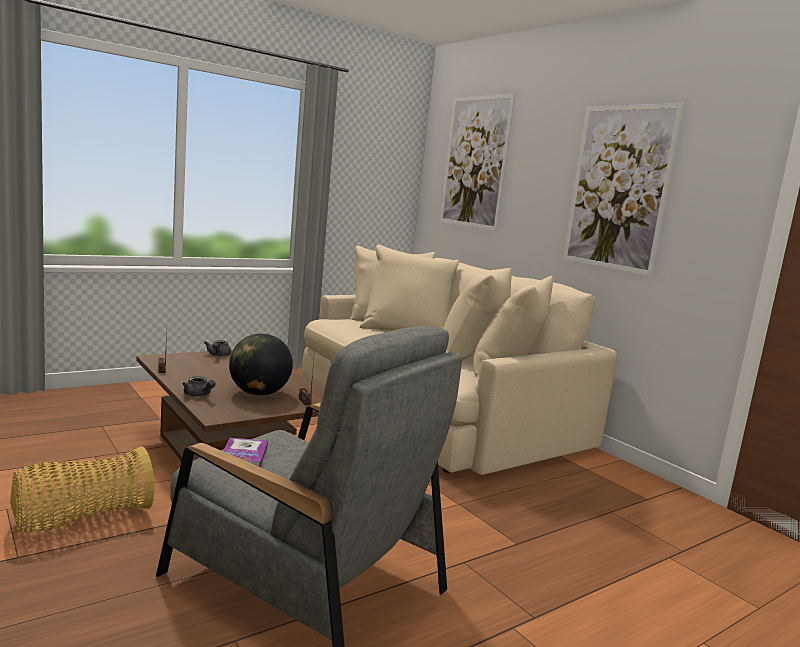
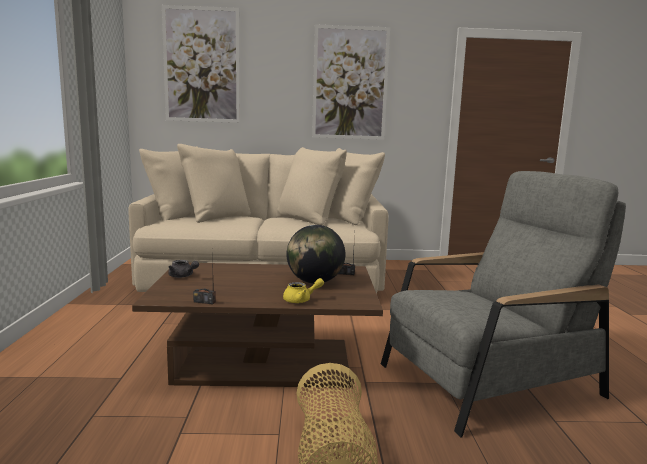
camera: 55 degrees left, 0 degrees up
grey teapot [182,376,216,397] -> yellow teapot [283,278,324,303]
book [223,438,268,467] -> none

